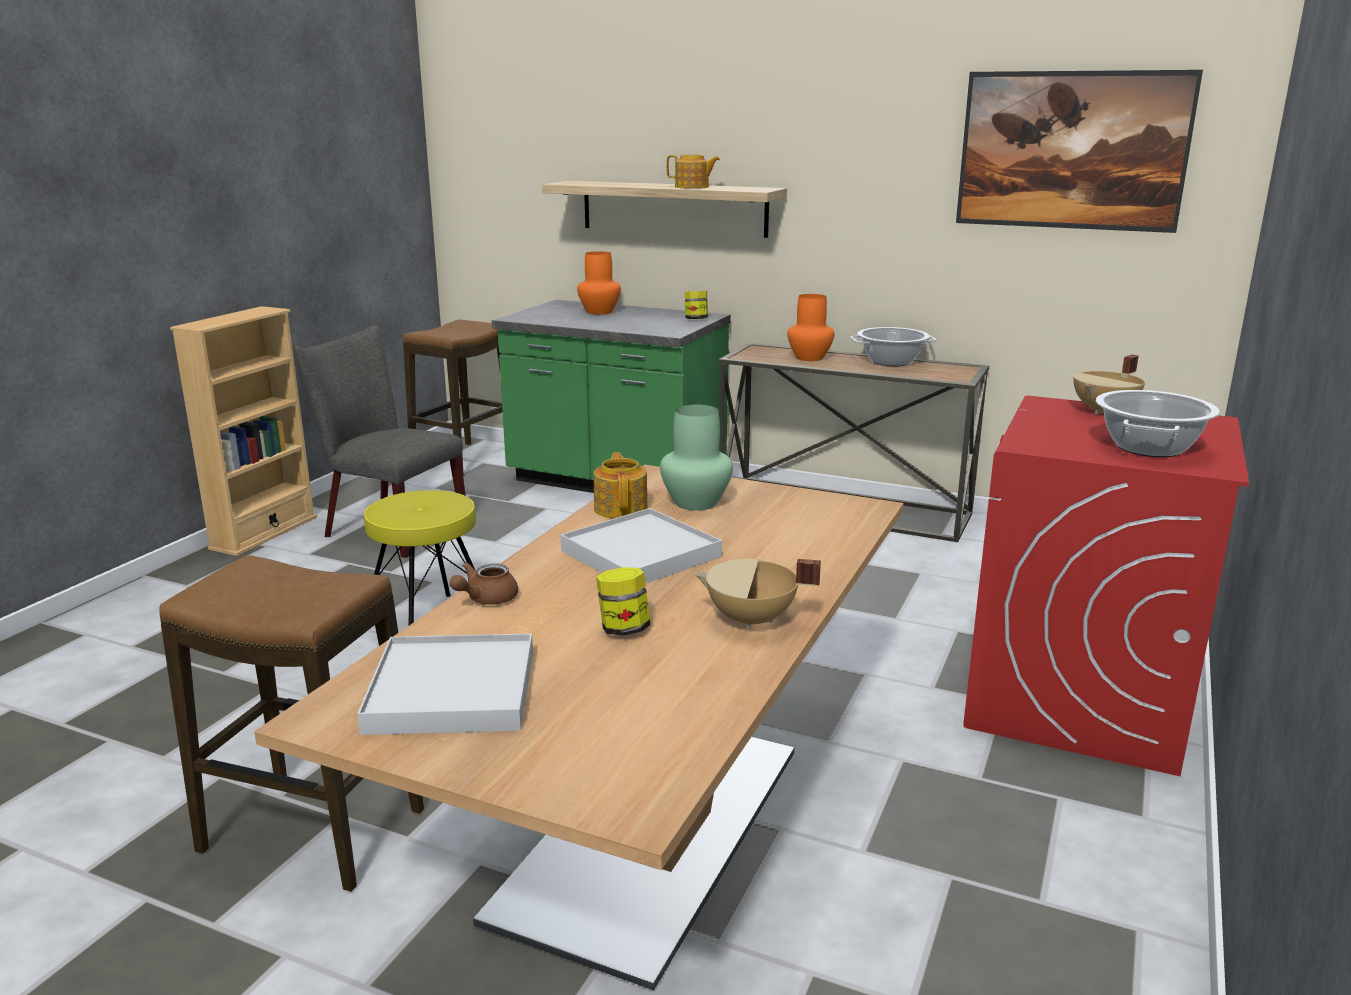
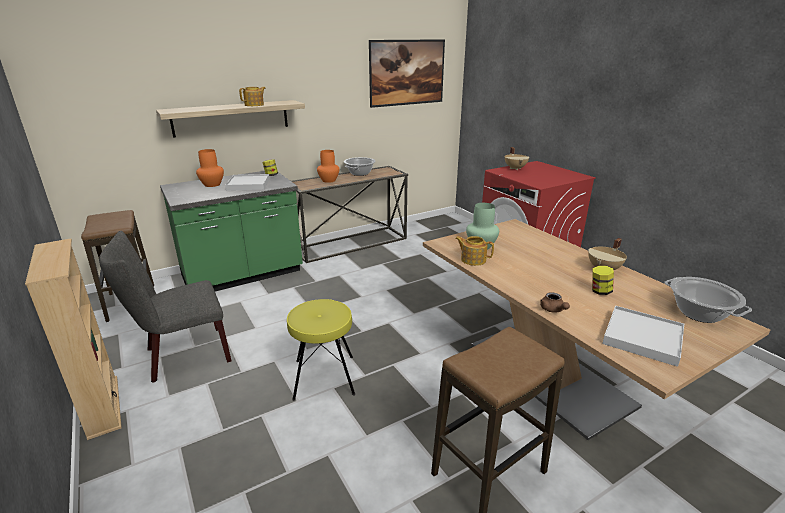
camera: 55 degrees left, 5 degrees up
white tray [561,508,722,584] -> white tray moved to [225,174,270,191]
cooking pot [1096,390,1220,457] -> cooking pot moved to [664,277,752,323]

